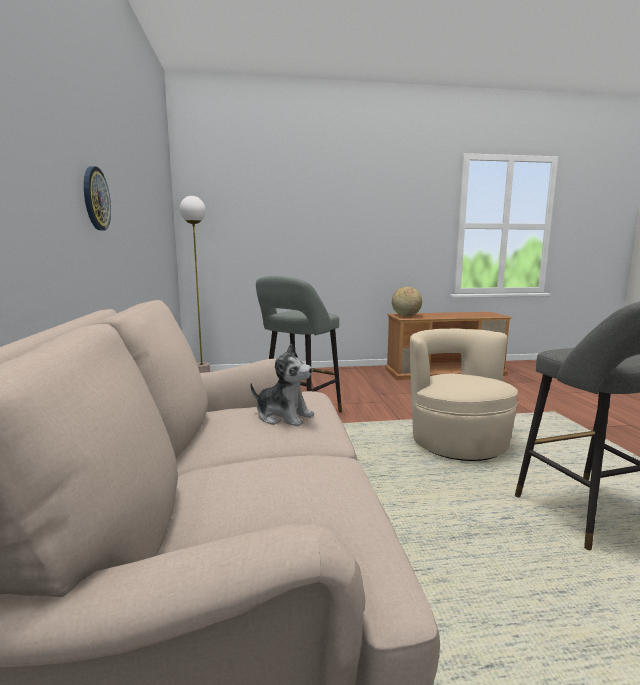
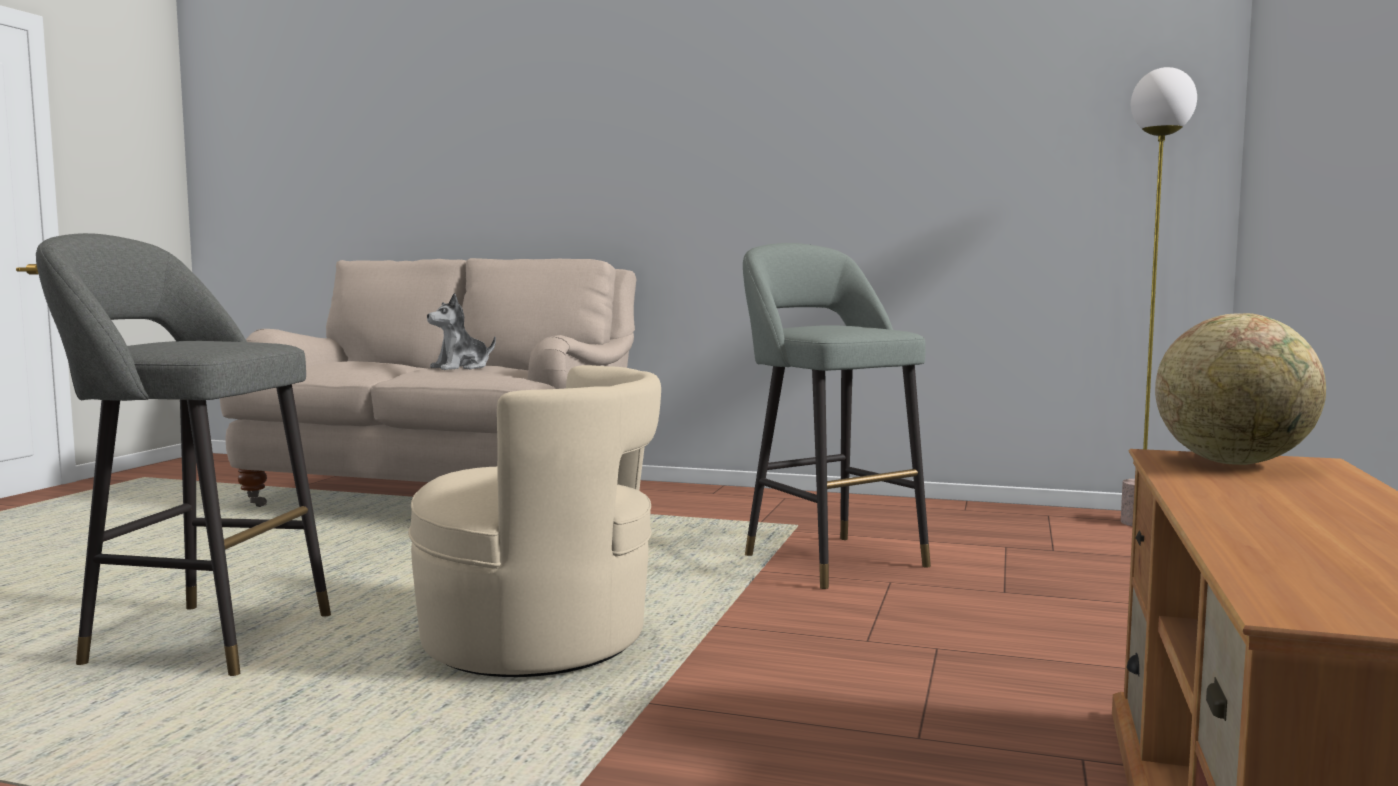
camera: 115 degrees right, 5 degrees down
wall clock [84,166,111,230] -> none

